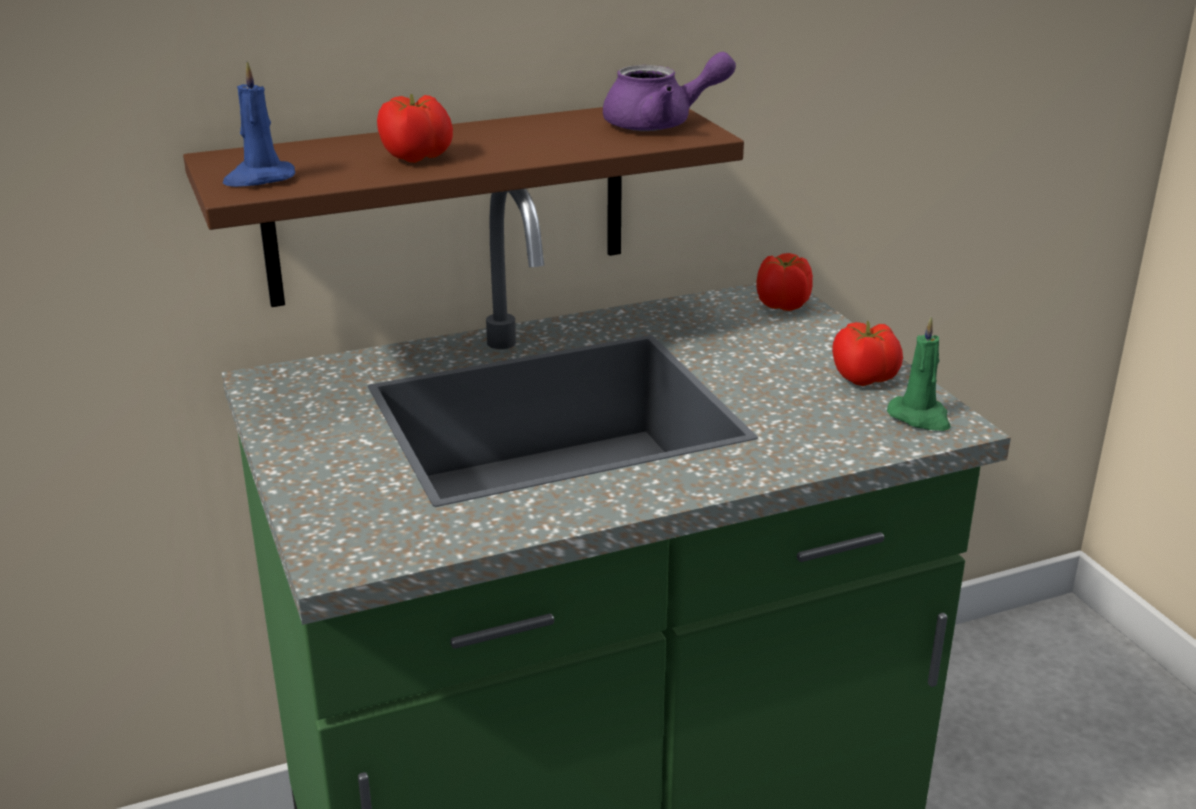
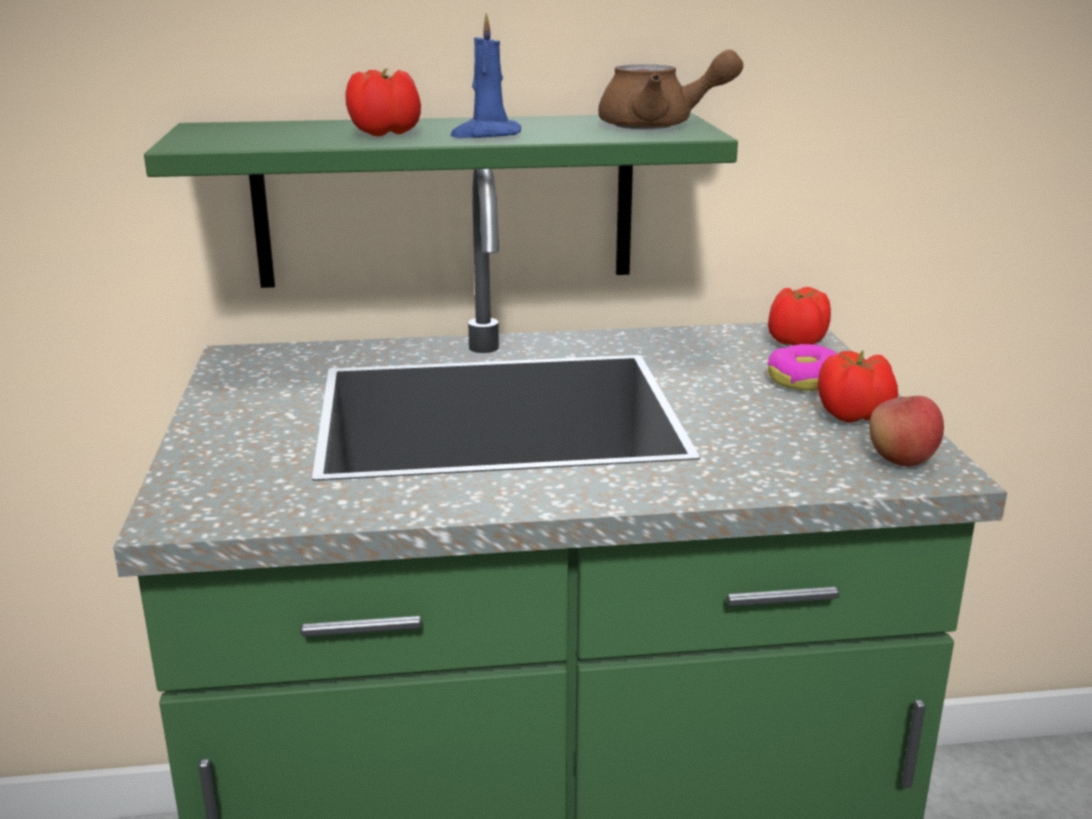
camera: 15 degrees right, 5 degrees down
brown shelf [183,107,744,307] -> green shelf [144,113,738,288]
blue candle [223,62,295,187] -> blue candle moved to [451,13,521,138]
purple teapot [603,52,736,131] -> brown teapot [598,50,743,129]
green candle [887,316,951,431] -> apple [869,396,944,466]
none -> donut [768,344,837,391]

